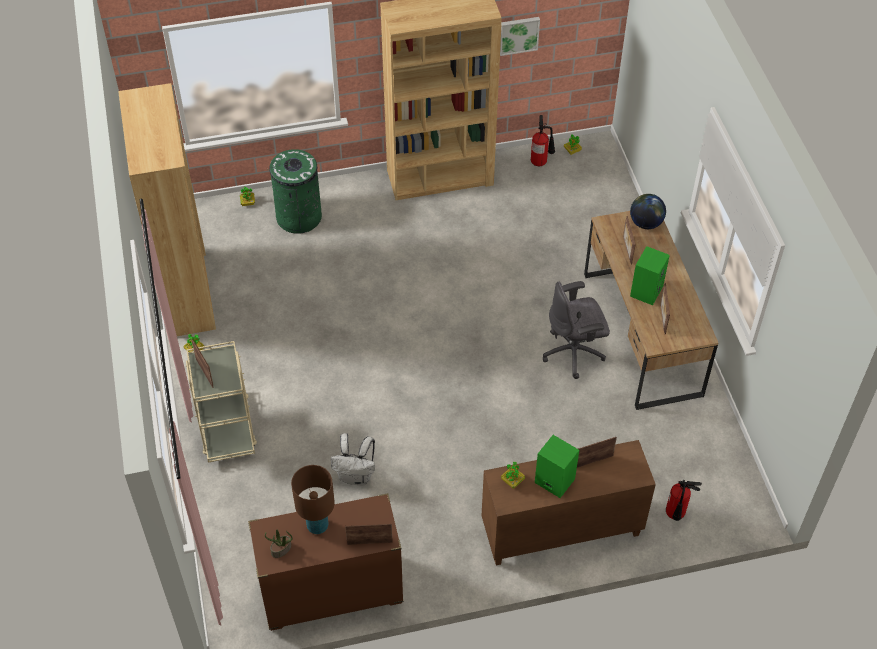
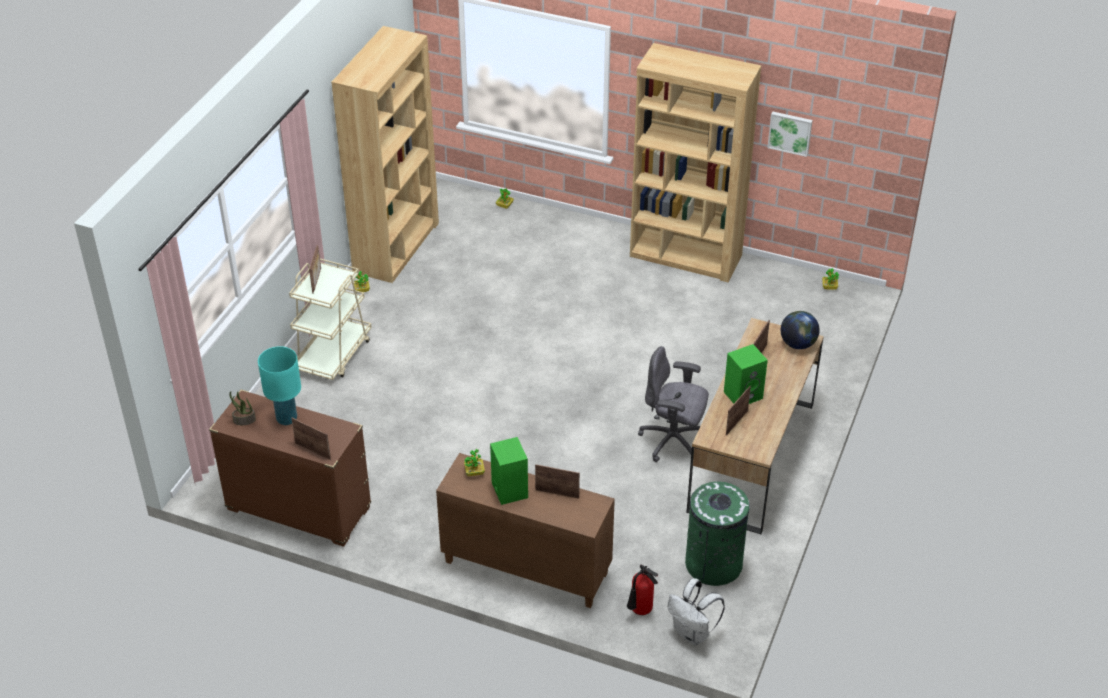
camera: 35 degrees right, 10 degrees down
green trash can [269,149,322,234] -> green trash can moved to [685,482,750,586]
brown table lamp [291,465,335,534] -> turquoise table lamp [258,346,301,425]
white backpack [331,433,375,485] -> white backpack moved to [668,578,725,645]
fire extinguisher [531,115,555,166] -> none

